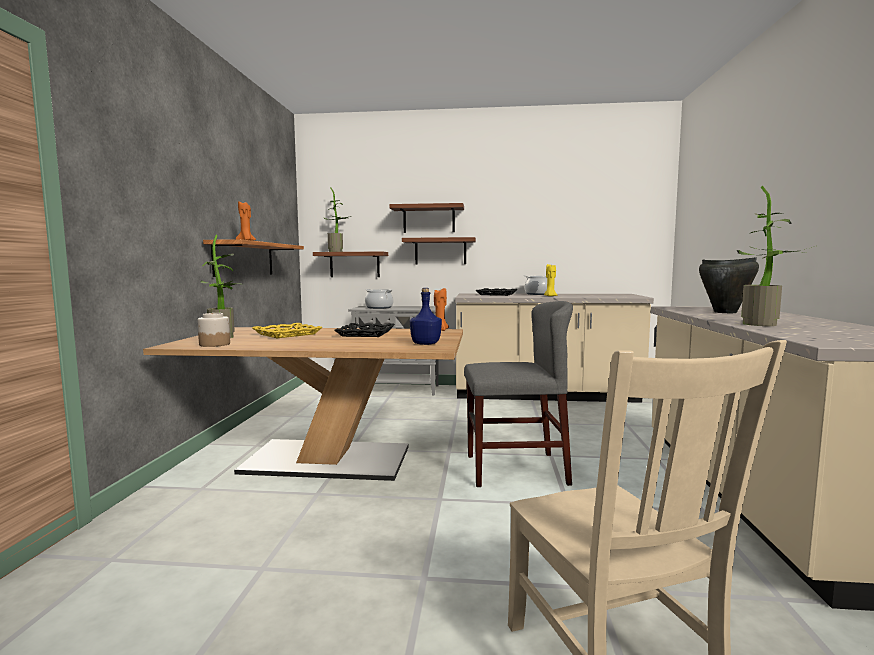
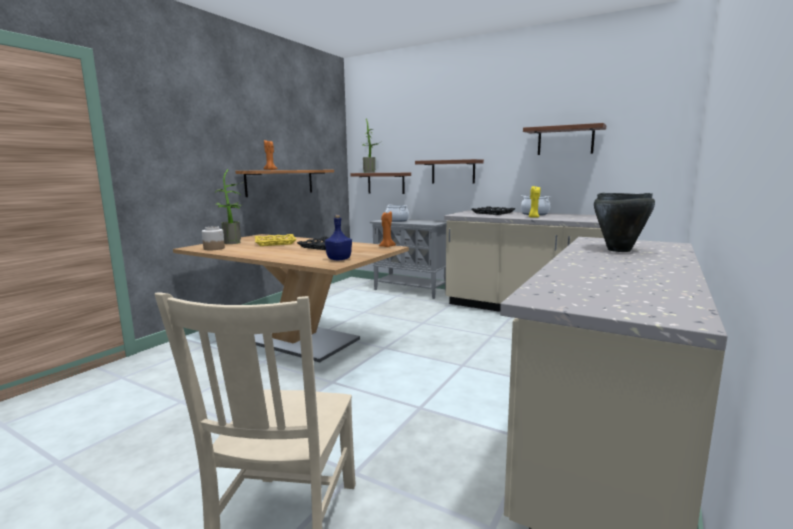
camera: 25 degrees right, 5 degrees up
shelf [389,203,464,233] -> shelf moved to [523,123,606,155]
grey chair [464,301,573,487] -> none
potted plant [737,186,815,326] -> none

